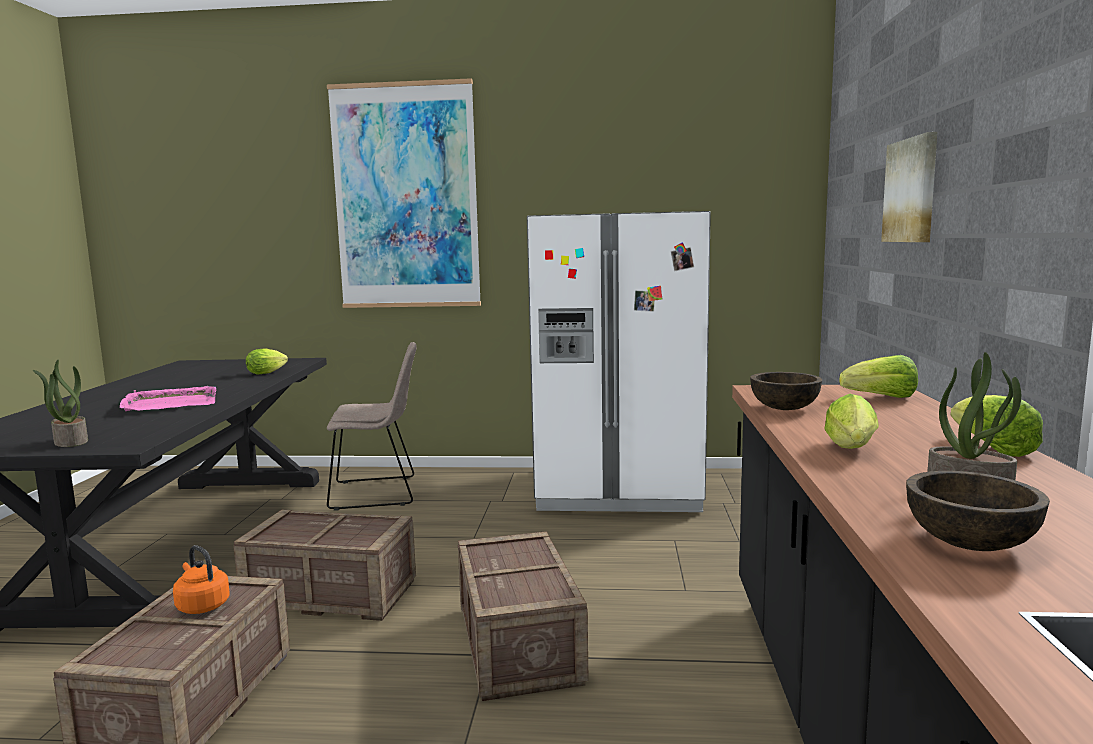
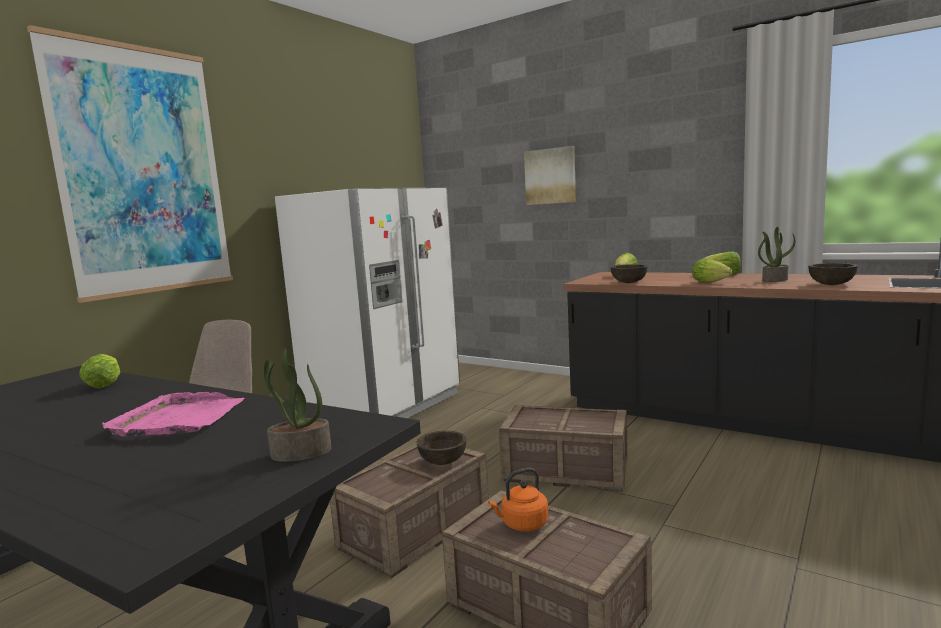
camera: 60 degrees left, 0 degrees up
none -> brown bowl [417,431,466,465]

